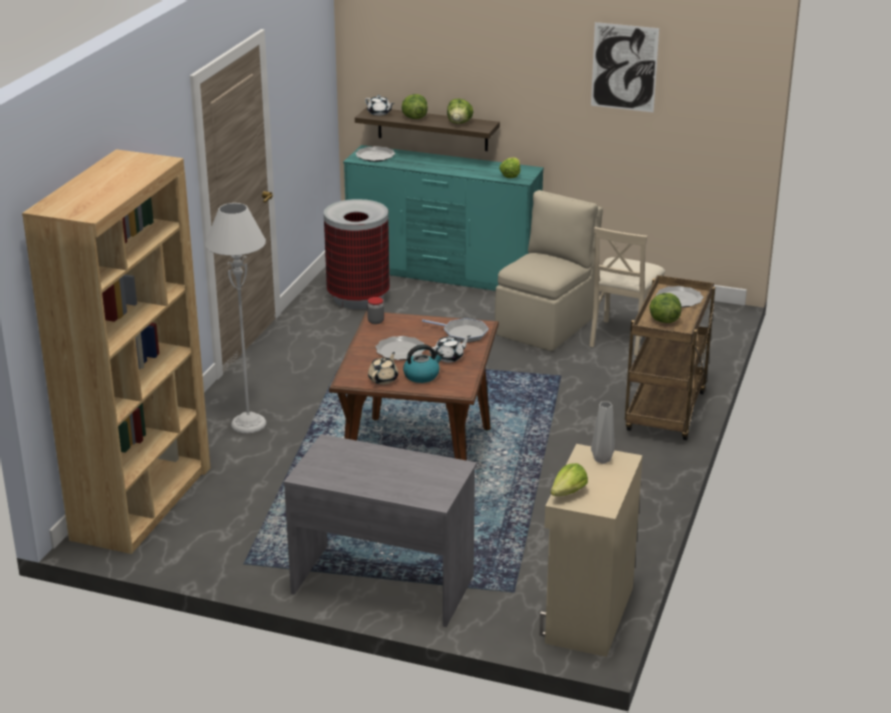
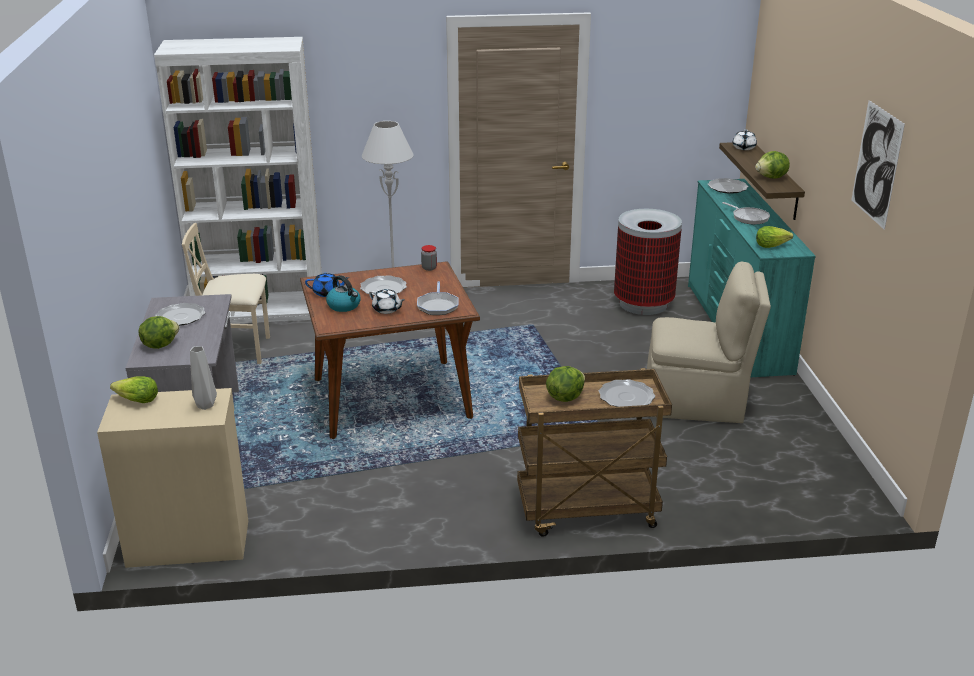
camera: 65 degrees right, 0 degrees up
brown bookcase [22,149,211,554] -> white bookcase [154,37,322,324]
beige teapot [368,352,398,385] -> blue teapot [305,273,349,297]
lettuce [402,94,428,119] -> lettuce moved to [138,316,180,349]
beige chair [590,227,665,356] -> beige chair moved to [182,223,270,364]
none -> plate [155,303,205,326]
none -> frying pan [722,202,770,224]

